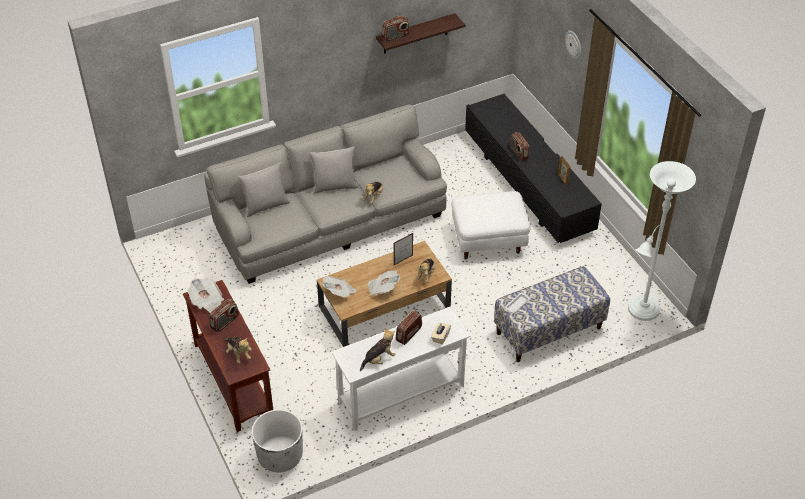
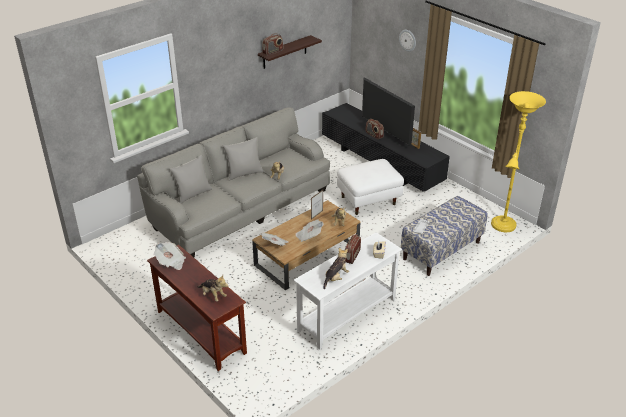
camera: 15 degrees left, 10 degrees down
radio [209,299,239,333] -> none
white planter [252,409,303,472] -> none
white floor lamp [628,161,696,321] -> yellow floor lamp [491,91,546,232]
none -> television [362,77,415,146]

